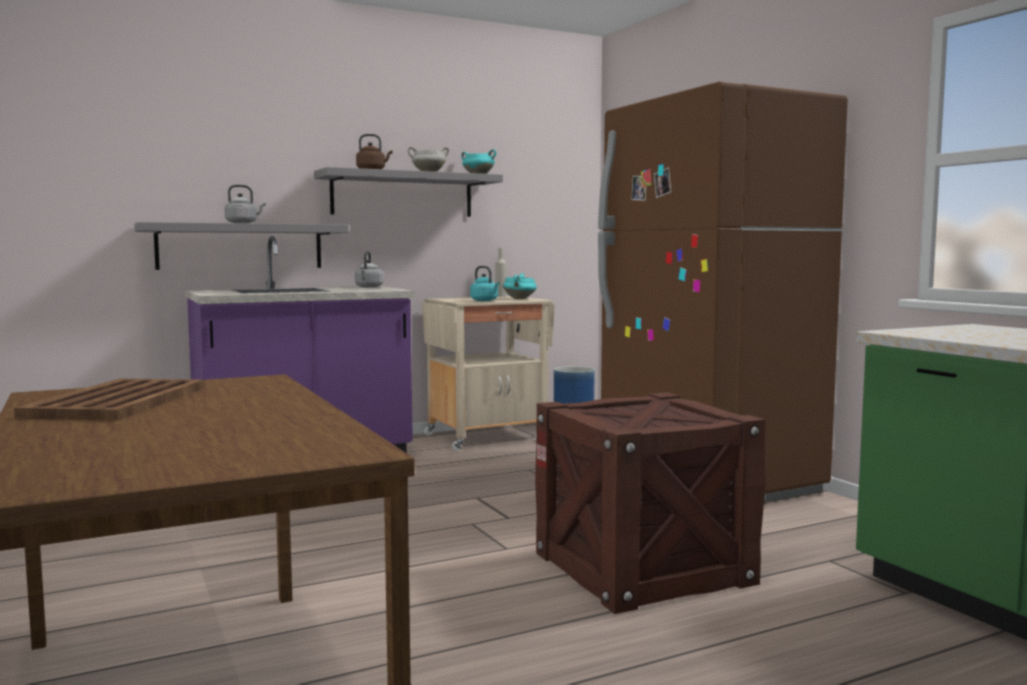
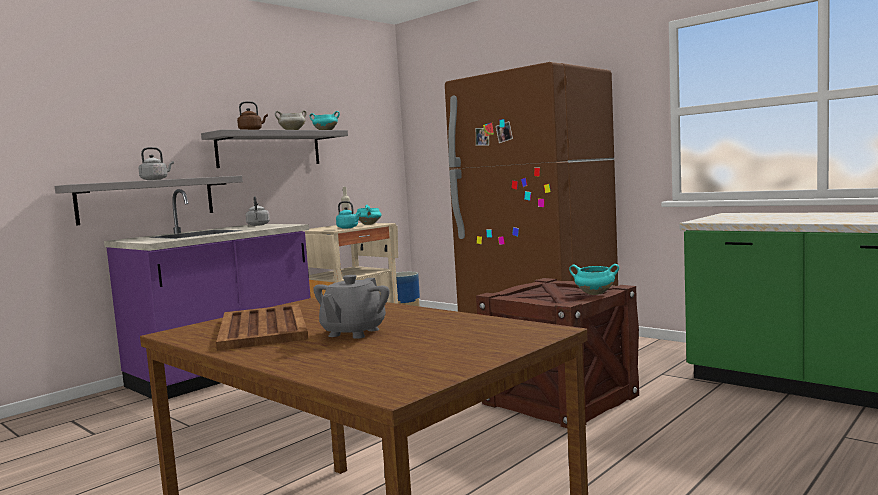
camera: 20 degrees left, 0 degrees up
none -> grey teapot [313,275,389,339]
none -> turquoise cooking pot [569,264,619,295]

